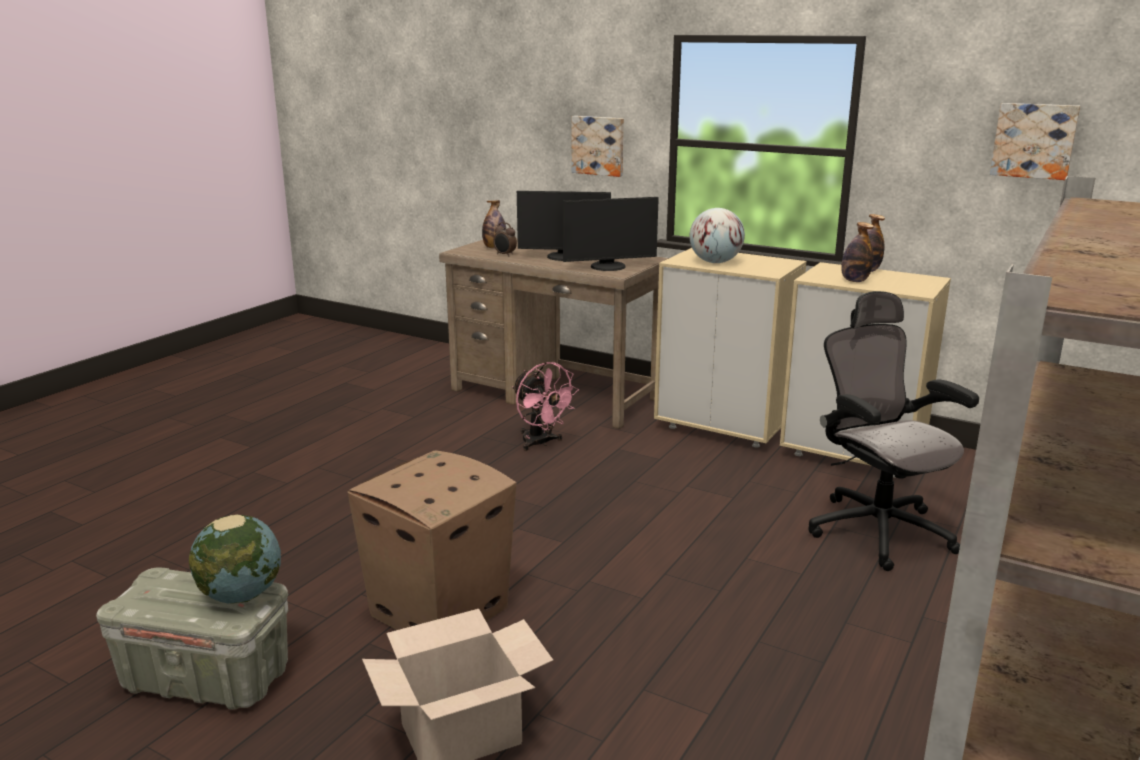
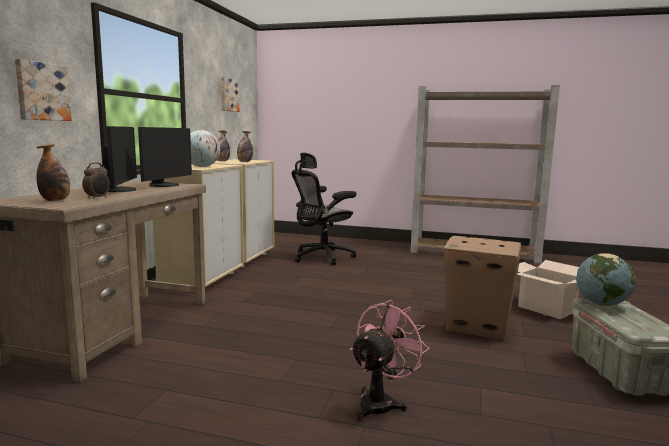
camera: 105 degrees left, 10 degrees down
pink fan [512,362,579,451] -> pink fan moved to [350,300,430,421]
monitor [563,197,659,271] -> monitor turned 45 degrees clockwise [138,127,192,187]

